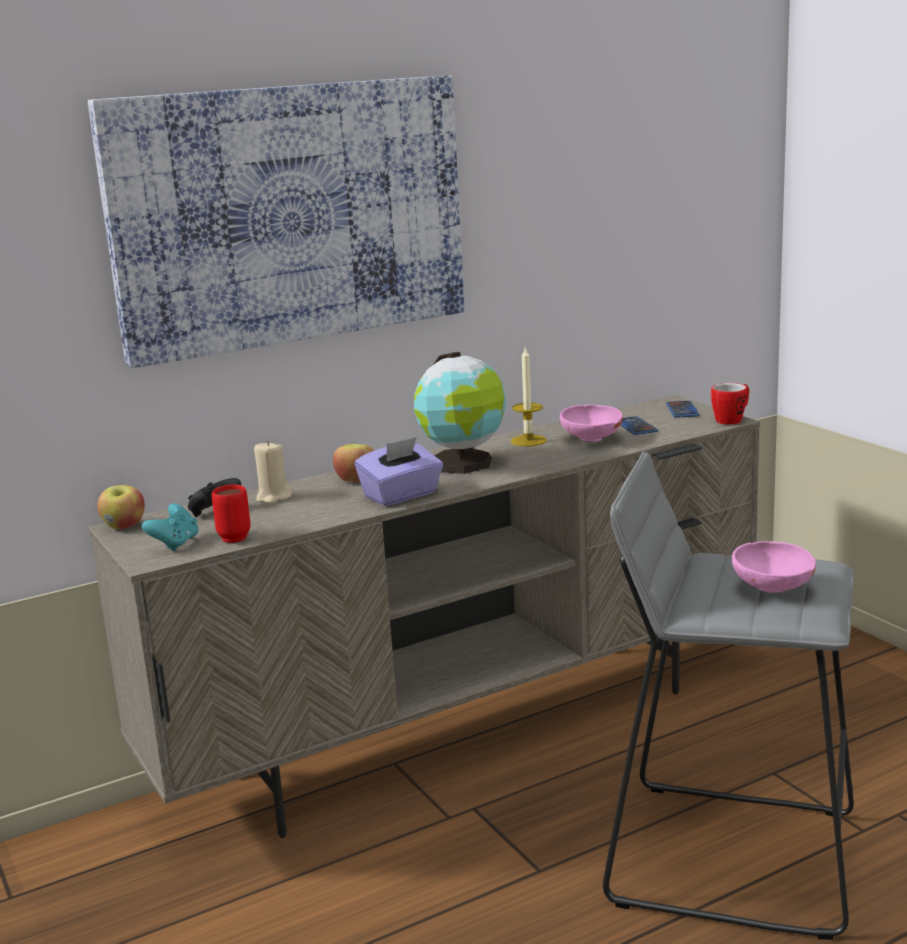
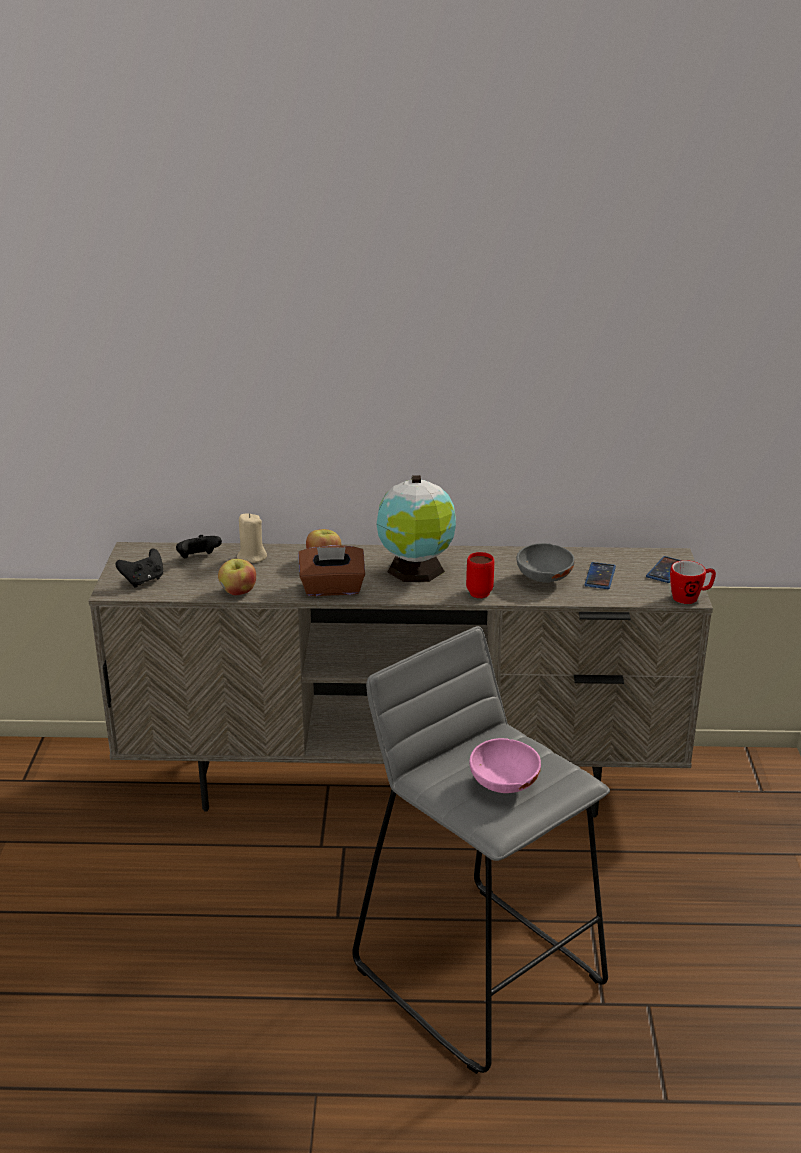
camera: 30 degrees right, 10 degrees up
picture [88,76,464,368] -> none
apple [97,485,145,529] -> apple moved to [218,559,256,595]
turquoise game controller [142,503,199,551] -> black game controller [115,548,163,587]
red mug [212,485,250,543] -> red mug moved to [466,552,494,598]
purple tissue box [354,437,443,506] -> brown tissue box [298,545,365,596]
candle [511,348,546,447] -> none
pink bowl [560,405,623,442] -> grey bowl [516,543,575,583]

